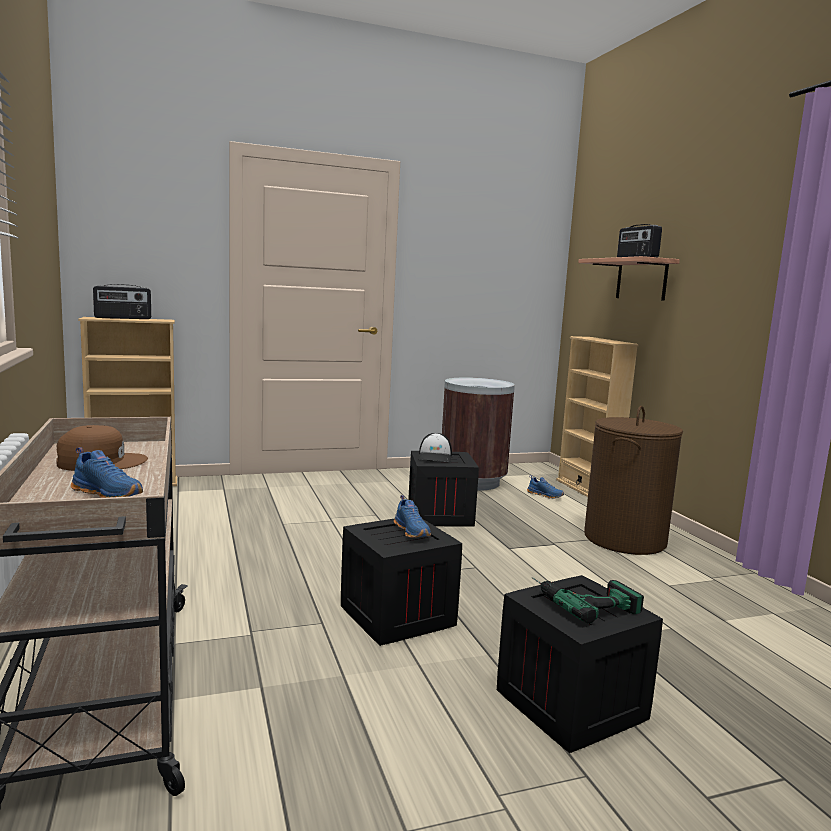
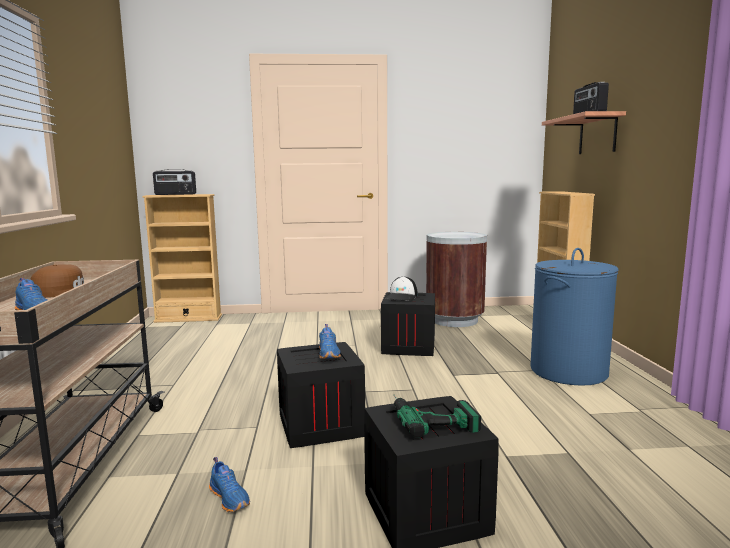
camera: 15 degrees right, 0 degrees up
blue shoe [527,475,564,499] -> blue shoe moved to [209,457,250,512]
brown laundry basket [584,406,683,555] -> blue laundry basket [530,248,619,386]

